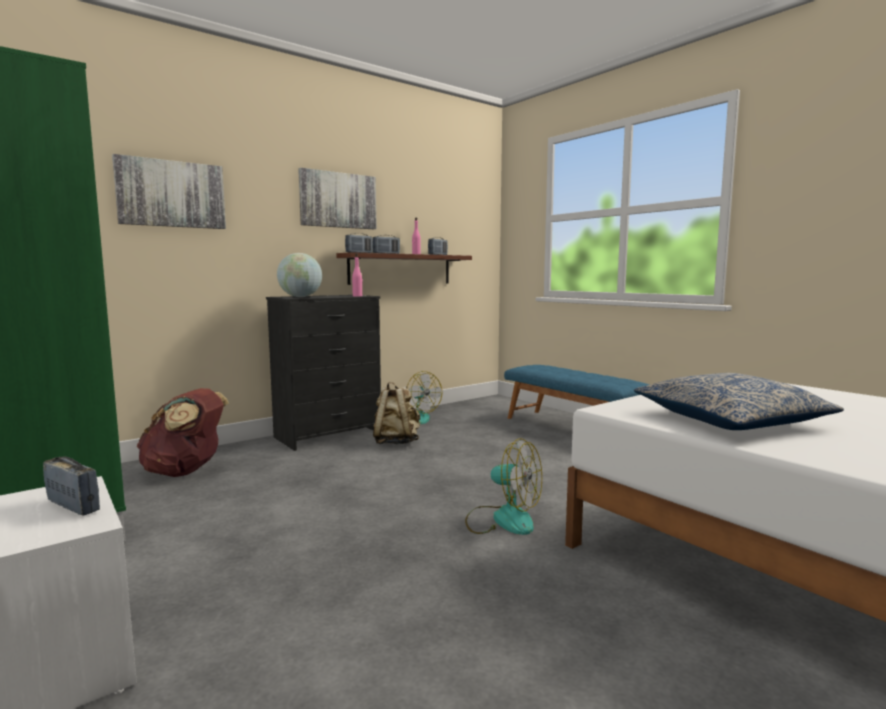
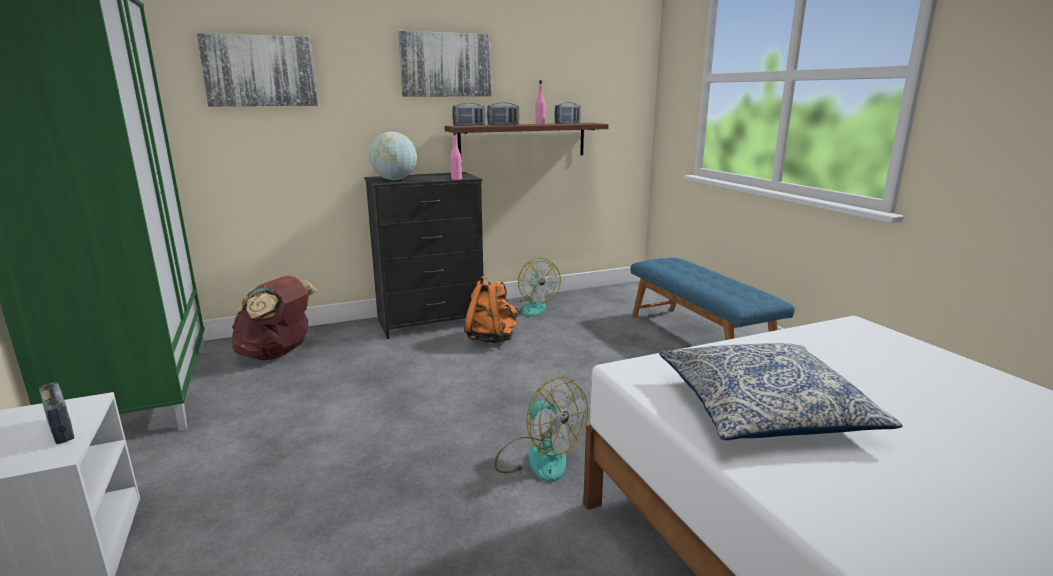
camera: 15 degrees right, 10 degrees up
beige backpack [373,382,420,444] -> orange backpack [464,276,518,343]

